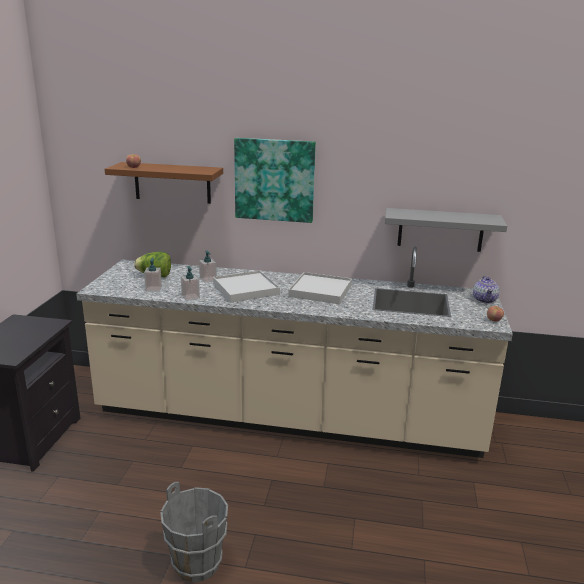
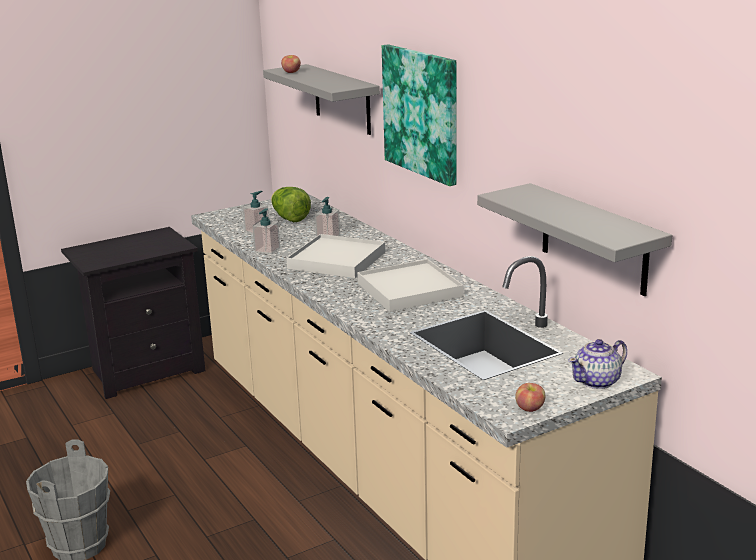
camera: 50 degrees right, 0 degrees up
brown shelf [105,162,223,204] -> grey shelf [263,64,380,135]

